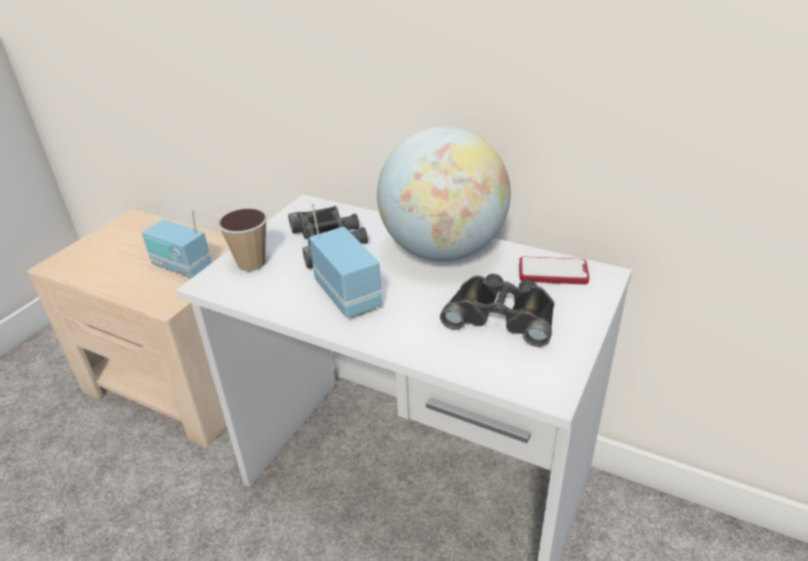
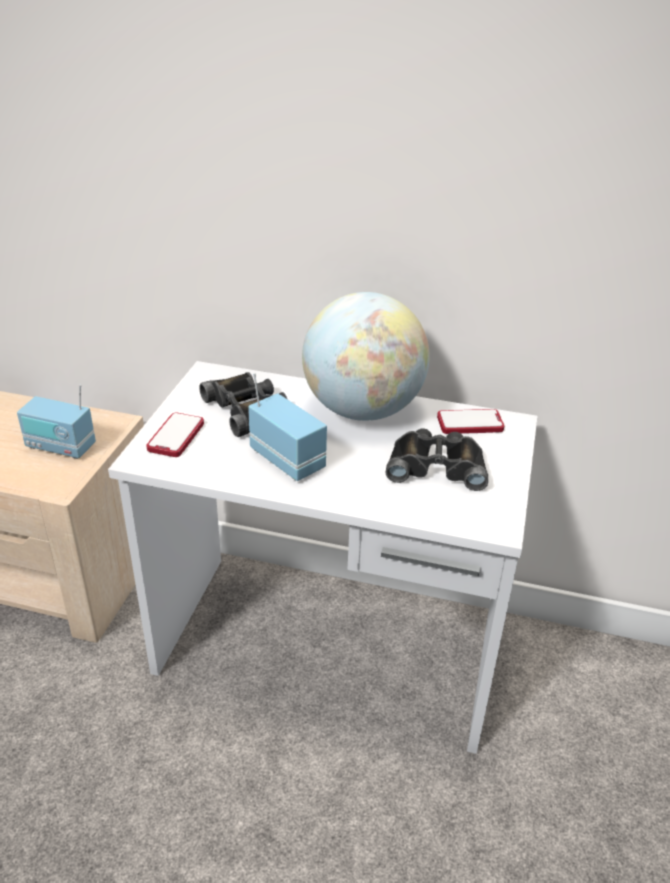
camera: 15 degrees left, 0 degrees up
cup [218,208,267,271] -> phone [146,413,204,457]

